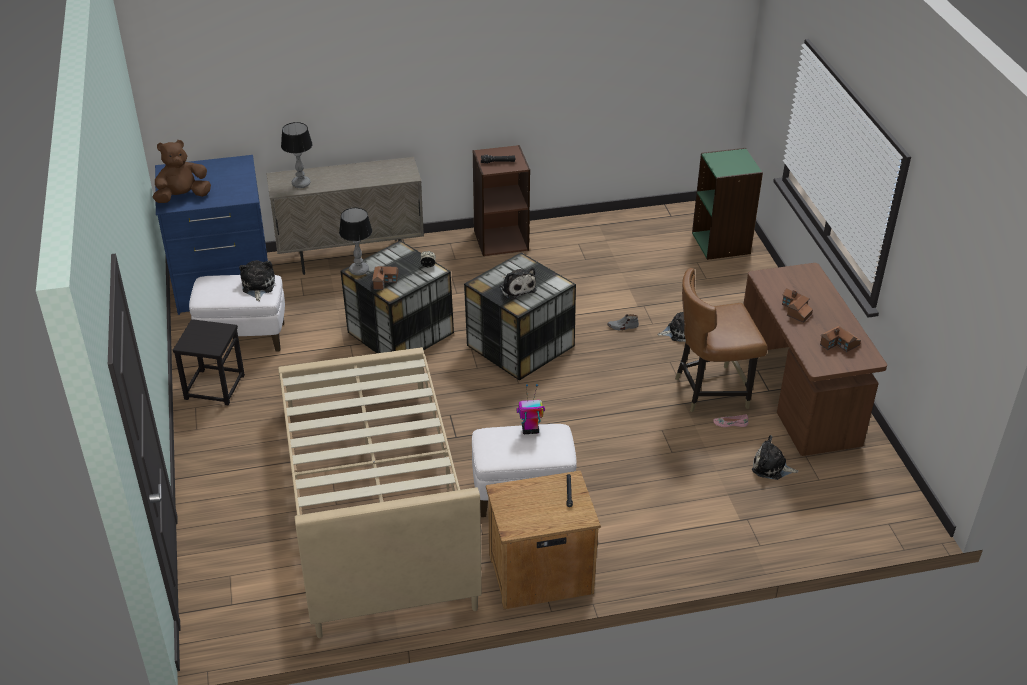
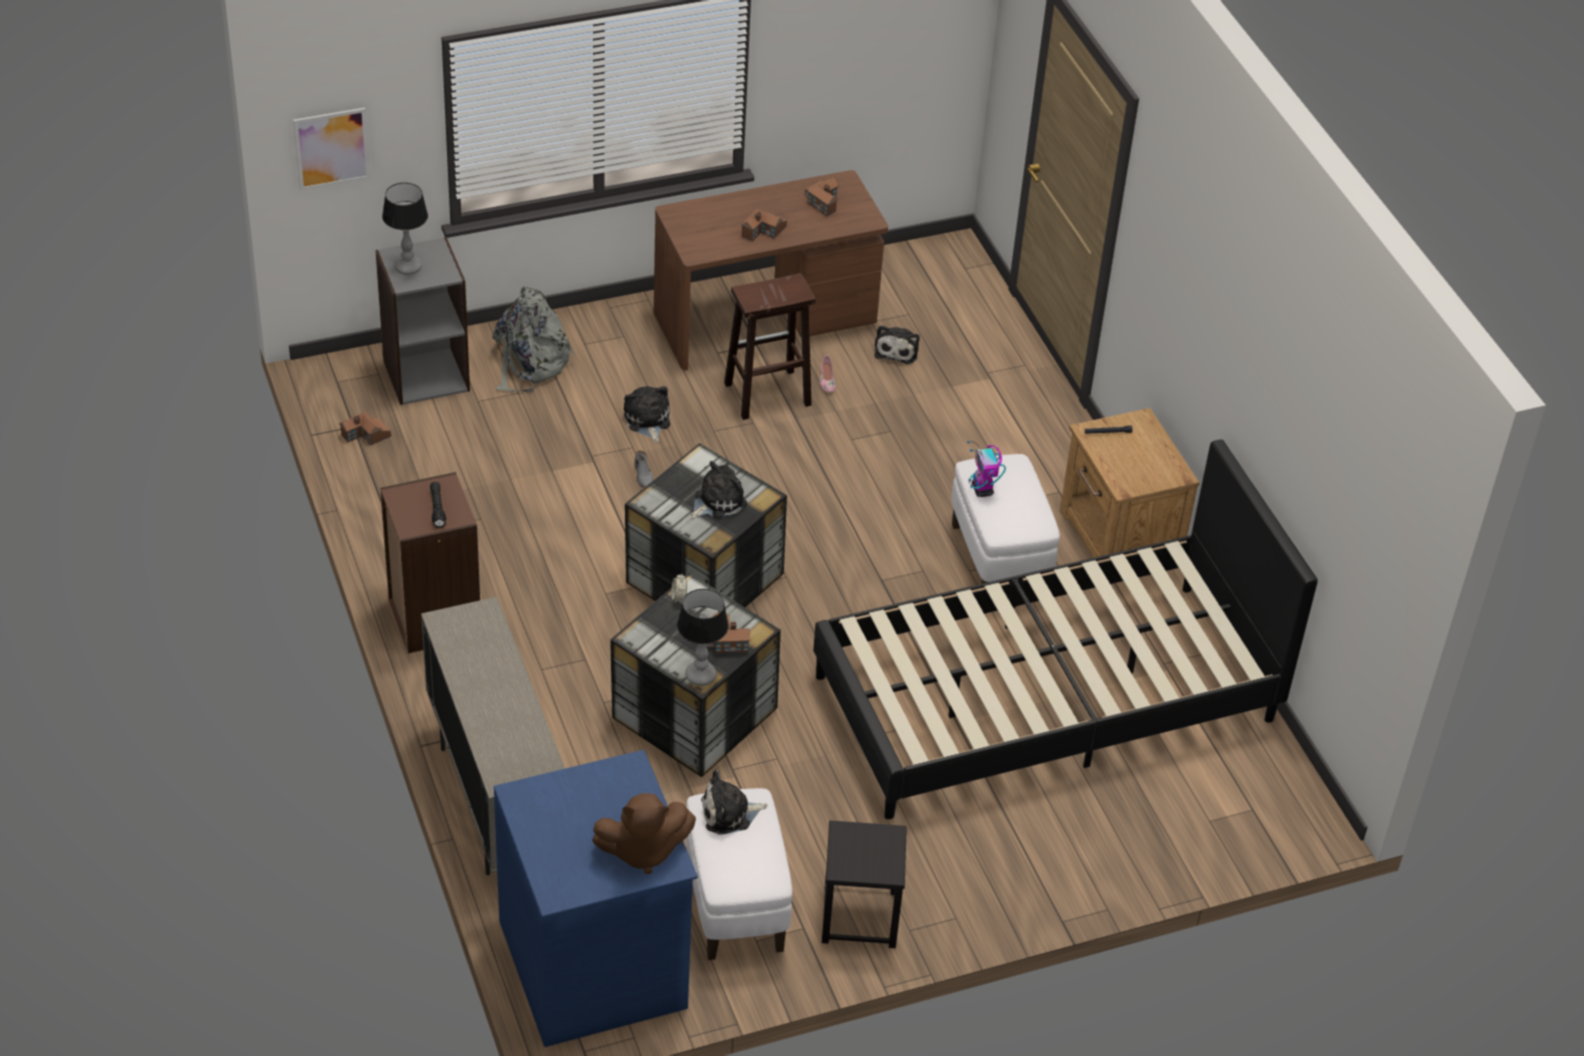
camera: 100 degrees left, 5 degrees up
brown plush toy [153,140,211,203] -> brown plush toy turned 60 degrees counterclockwise [592,793,696,874]
beige bed [278,347,482,638] -> black bed [813,439,1318,819]
table lamp [281,122,313,188] -> table lamp moved to [382,182,428,275]
brown chair [675,268,768,412] -> brown stool [724,273,815,420]
green bookcase [692,148,763,260] -> grey bookcase [375,237,470,405]
none -> picture [293,108,370,191]
none -> toy house [339,412,391,445]
none -> grey backpack [492,287,575,392]

